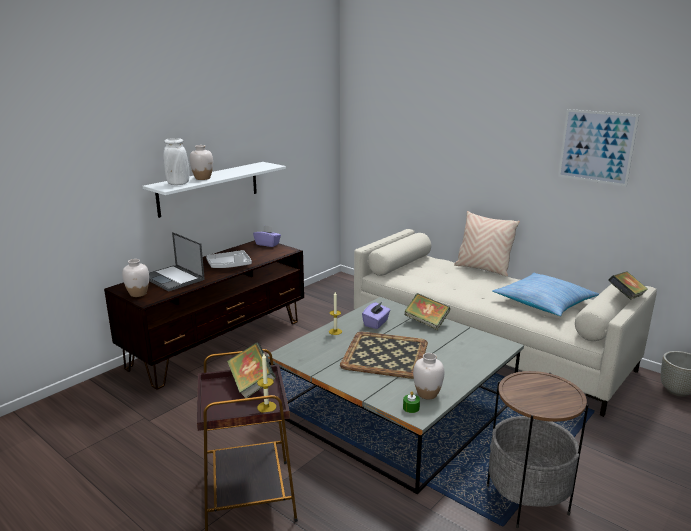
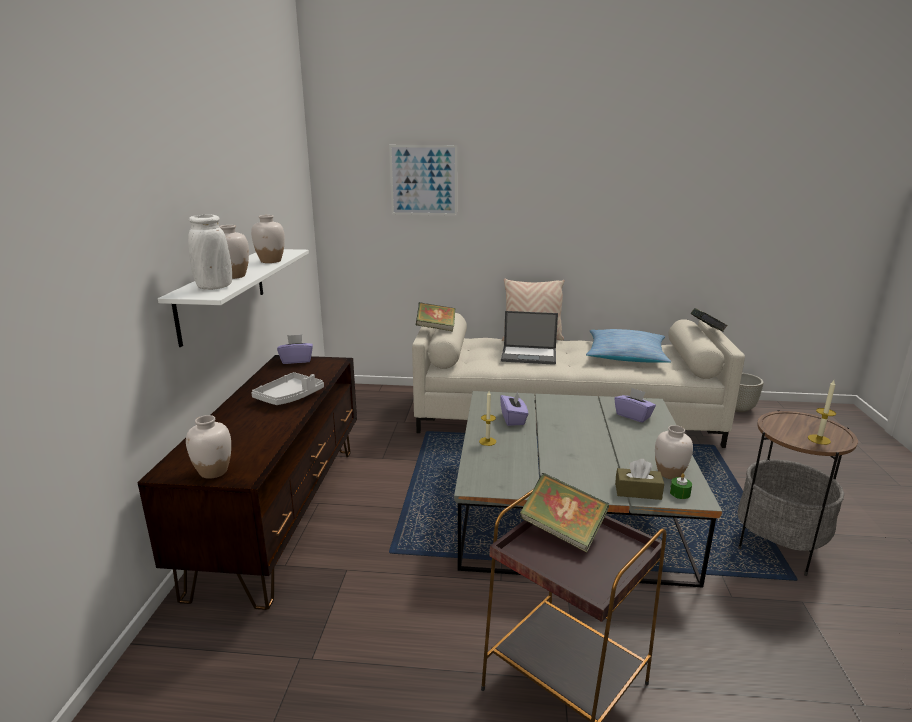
camera: 35 degrees left, 0 degrees up
laptop [149,232,205,291] -> laptop moved to [501,311,558,365]
candle [257,354,276,413] -> candle moved to [808,380,836,445]
tray [340,332,428,379] -> none
book [404,293,450,330] -> book moved to [416,302,456,332]
picture [558,109,639,187] -> picture moved to [389,145,457,216]
none -> white vase [251,215,285,263]
none -> purple tissue box [614,388,656,423]
none -> brown tissue box [615,459,664,500]

